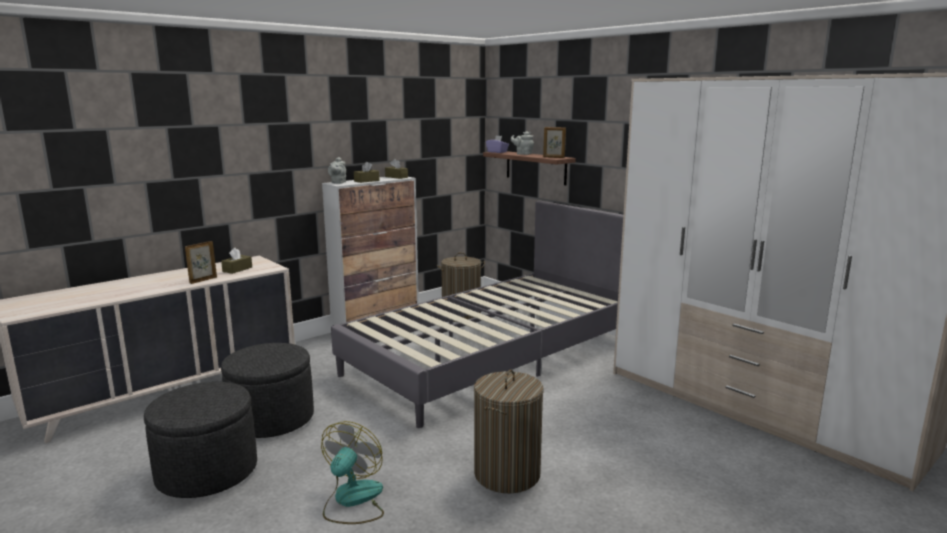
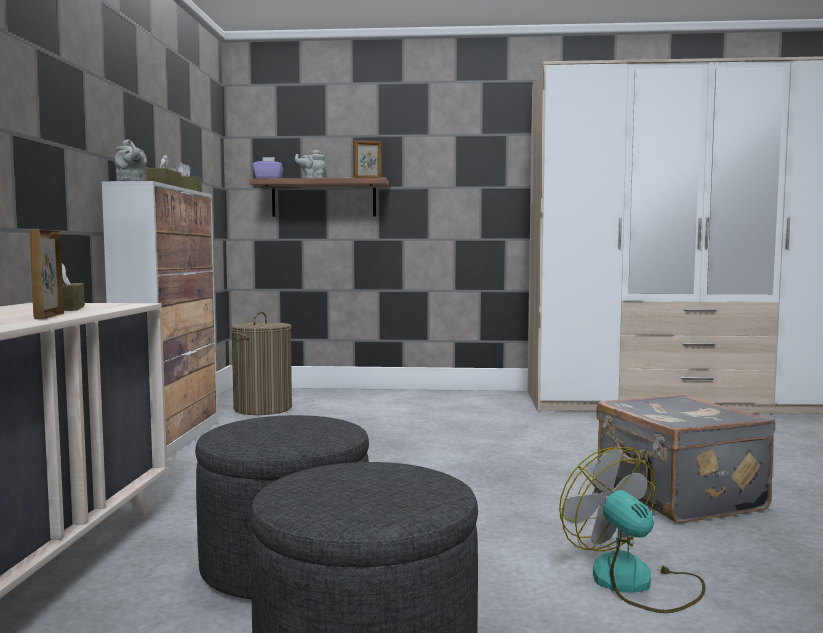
camera: 45 degrees left, 10 degrees down
grey bed [331,201,623,428] -> none
laundry basket [474,370,544,493] -> grey suitcase [596,394,775,523]

